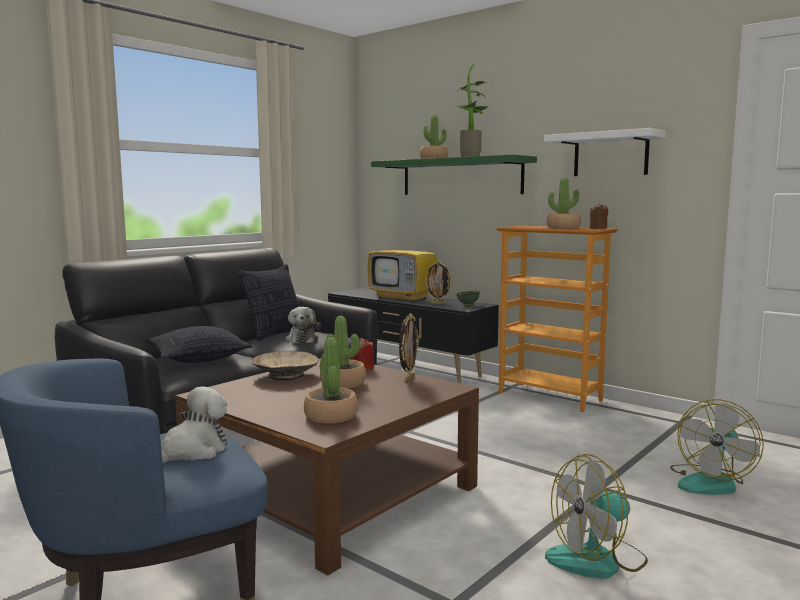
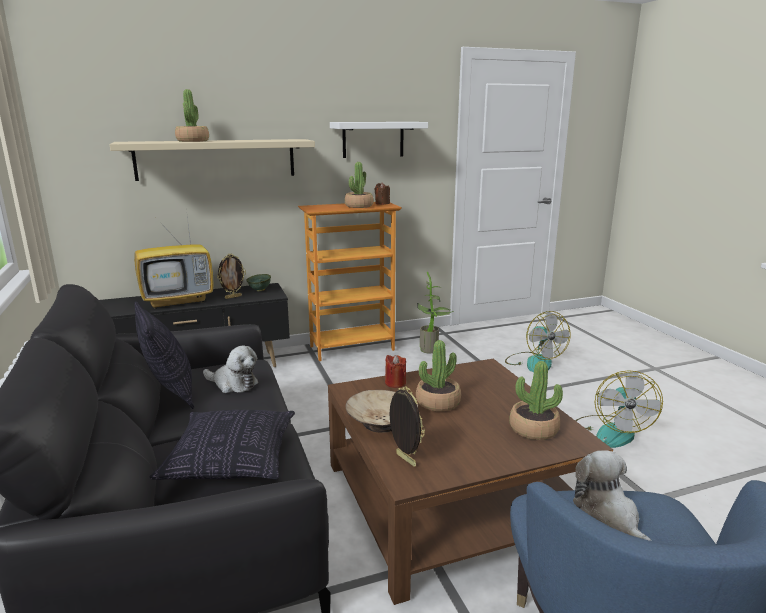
camera: 60 degrees left, 10 degrees up
green shelf [371,155,537,195] -> beige shelf [109,139,315,181]
picture frame [399,313,419,383] -> picture frame moved to [390,386,425,467]
potted plant [455,64,489,157] -> potted plant moved to [417,272,454,354]

